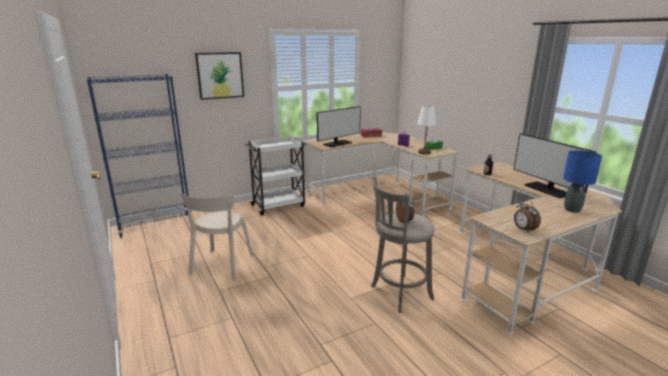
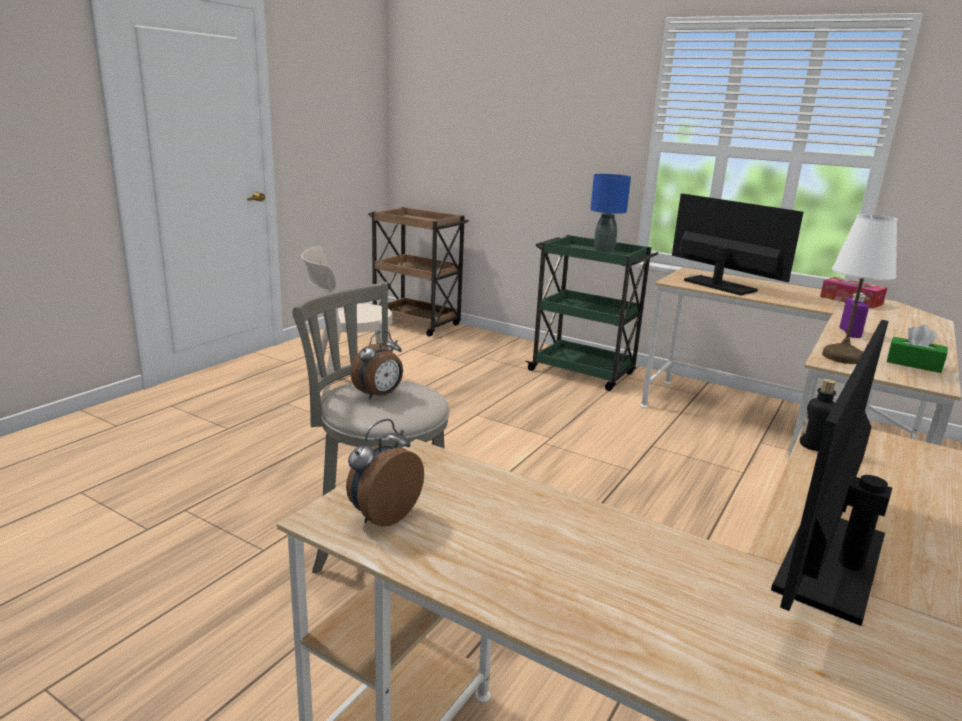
camera: 60 degrees right, 0 degrees up
blue bookcase [87,74,191,238] -> brown cart [368,207,469,337]
picture [195,52,244,100] -> none
white cart [245,136,307,215] -> green cart [525,235,658,391]
monitor [317,106,361,147] -> monitor turned 150 degrees counterclockwise [672,193,804,296]
blue table lamp [563,150,602,213] -> blue table lamp moved to [590,174,631,253]

